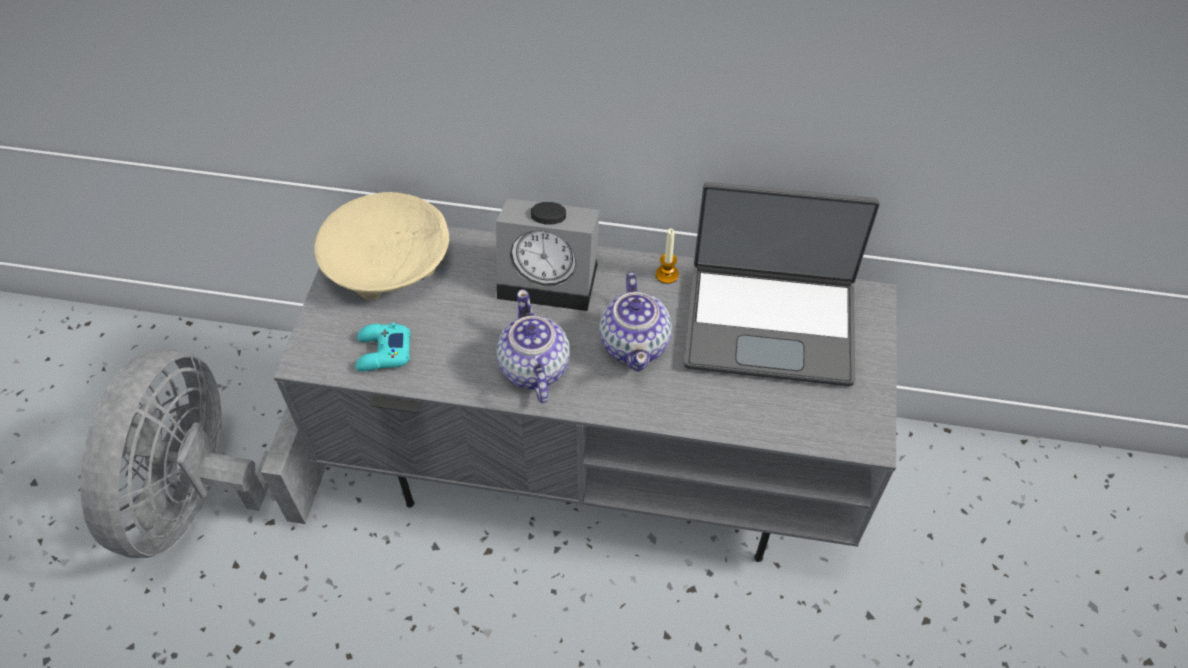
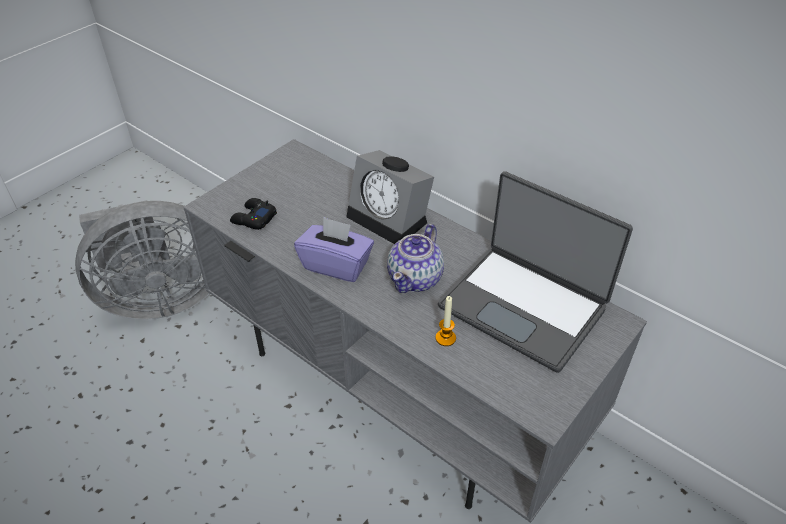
camera: 30 degrees right, 10 degrees down
grey fan [80,349,326,558] -> grey fan turned 150 degrees counterclockwise [75,200,210,320]
beige bowl [314,192,449,299] -> none
turquoise game controller [355,322,410,371] -> black game controller [230,198,277,230]
teapot [496,289,570,403] -> purple tissue box [294,217,374,282]
candle [656,228,679,284] -> candle moved to [436,296,456,346]

